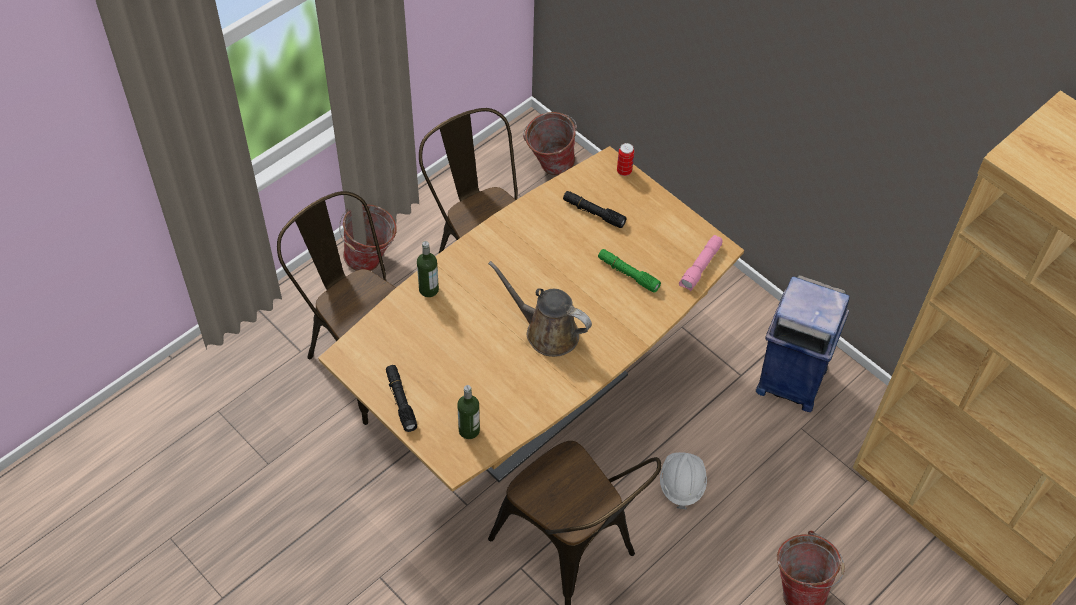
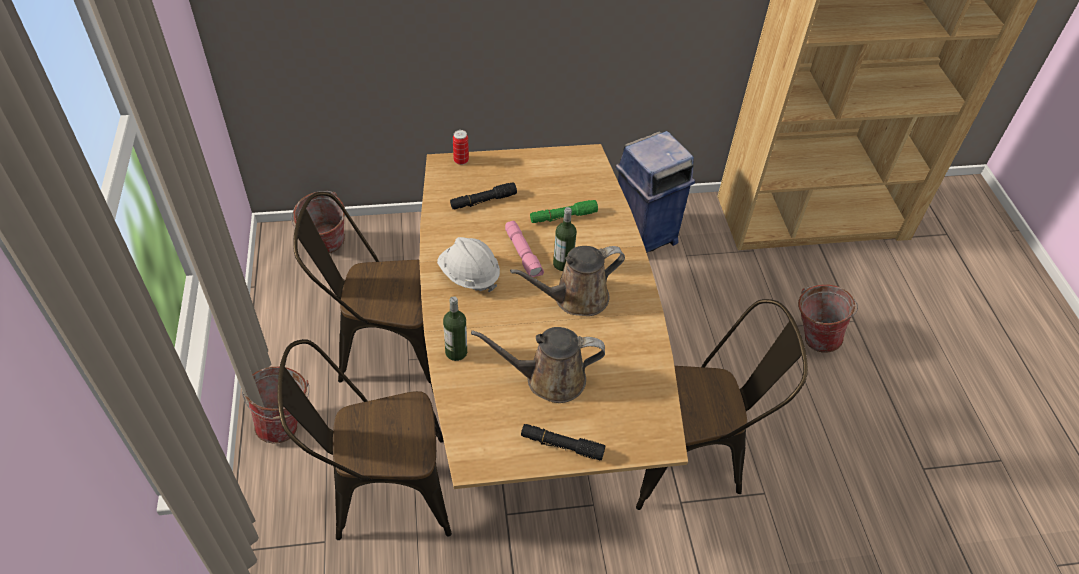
camera: 55 degrees left, 5 degrees down
bottle [457,385,480,439] -> bottle moved to [553,207,577,271]
white hard hat [660,452,707,509] -> white hard hat moved to [437,237,500,292]
pink flashlight [679,235,722,291] -> pink flashlight moved to [505,221,544,277]
none -> brown watering can [471,327,605,403]

